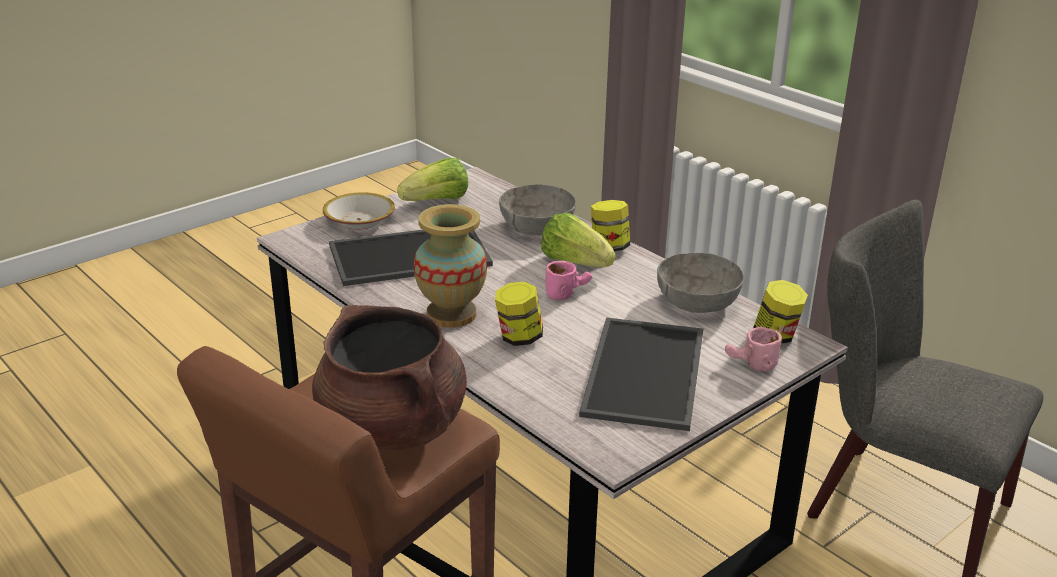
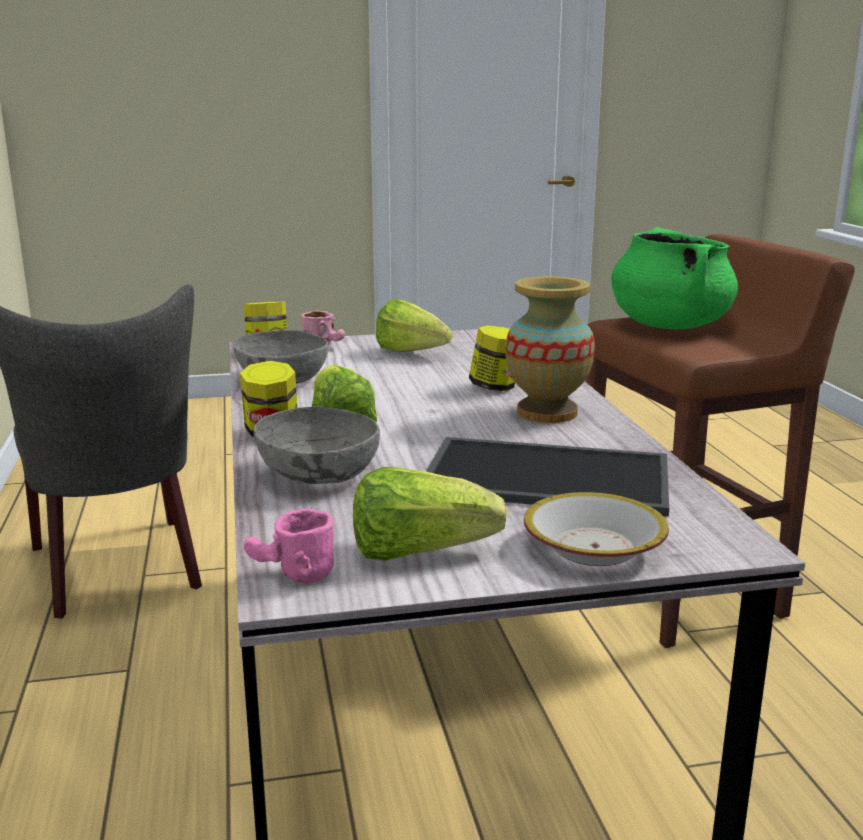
camera: 150 degrees left, 10 degrees down
brown cooking pot [312,305,467,450] -> green cooking pot [611,227,738,329]
pink mug [546,261,592,300] -> pink mug moved to [244,508,334,584]
tray [579,318,703,431] -> lettuce [376,299,452,352]

